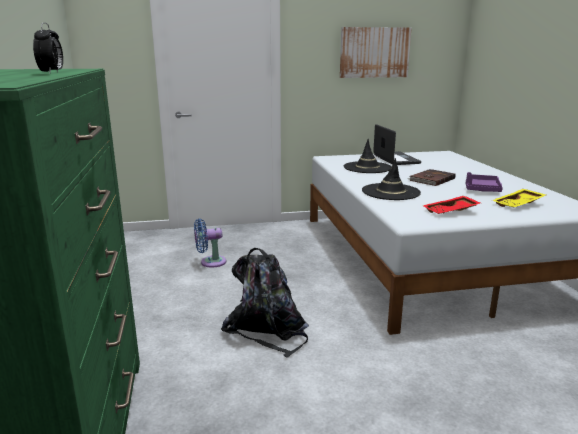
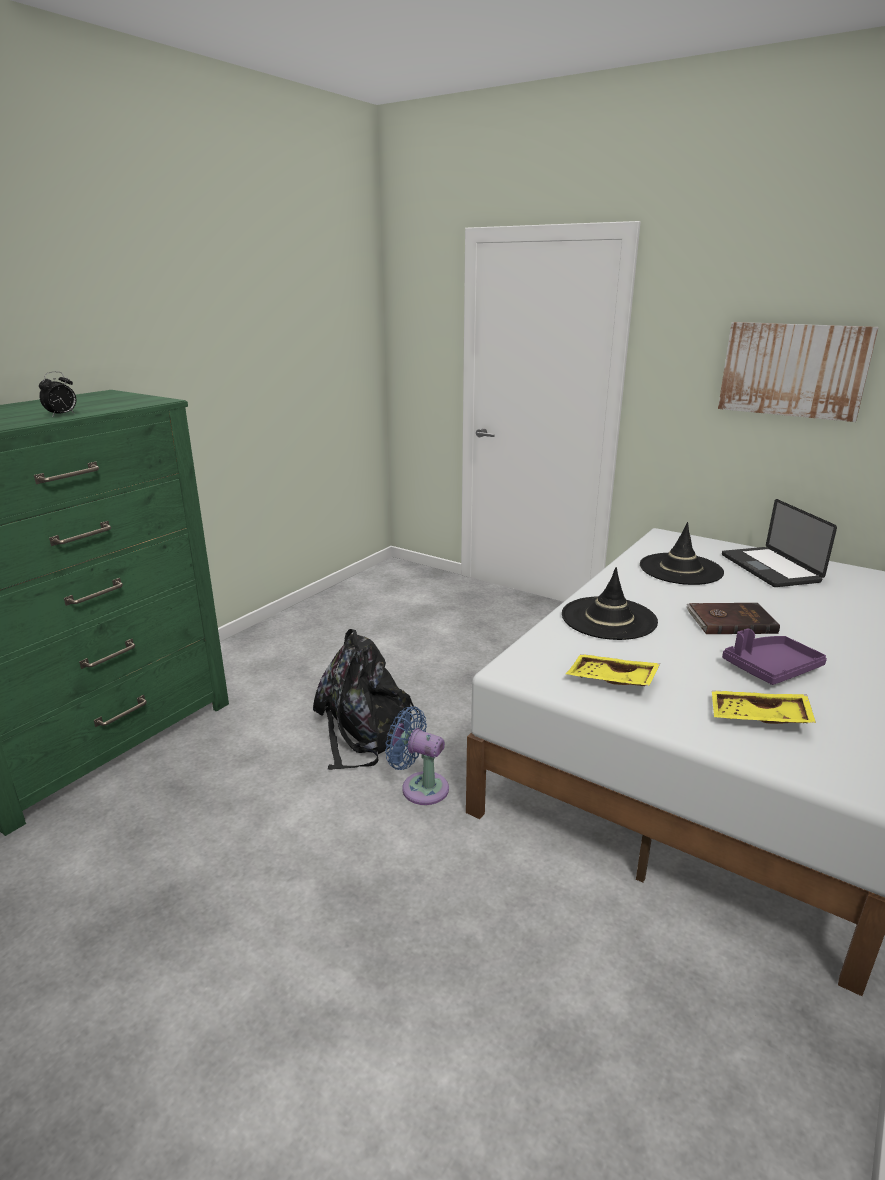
camera: 45 degrees right, 5 degrees up
blue fan [194,219,226,268] -> blue fan moved to [385,706,449,805]
laptop [373,124,421,165] -> laptop turned 135 degrees clockwise [722,499,837,587]
red tray [423,196,480,214] -> yellow tray [566,654,660,686]

